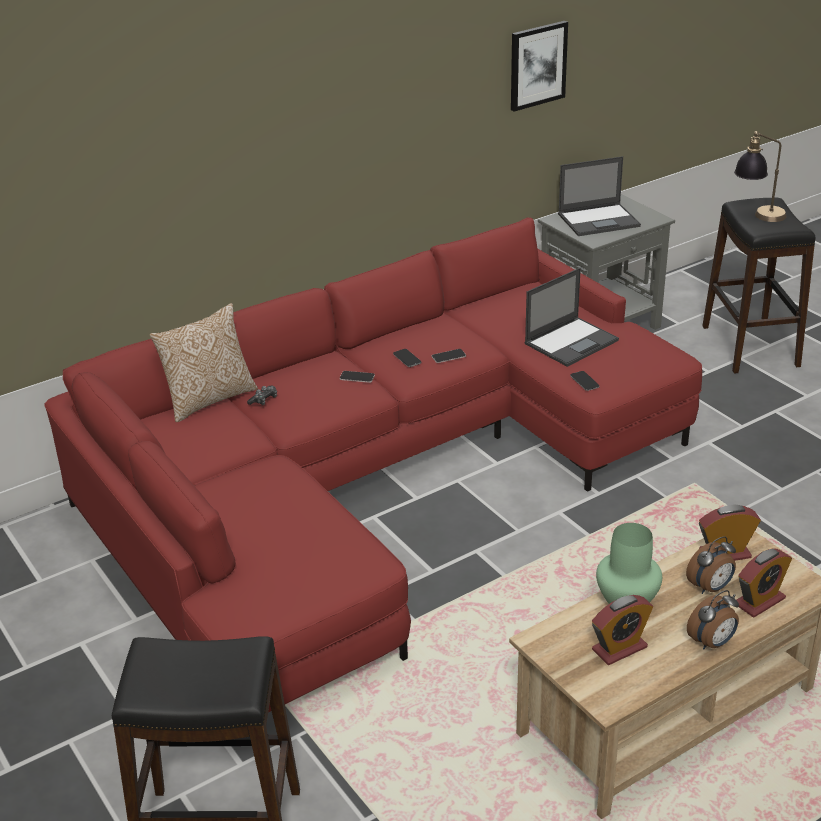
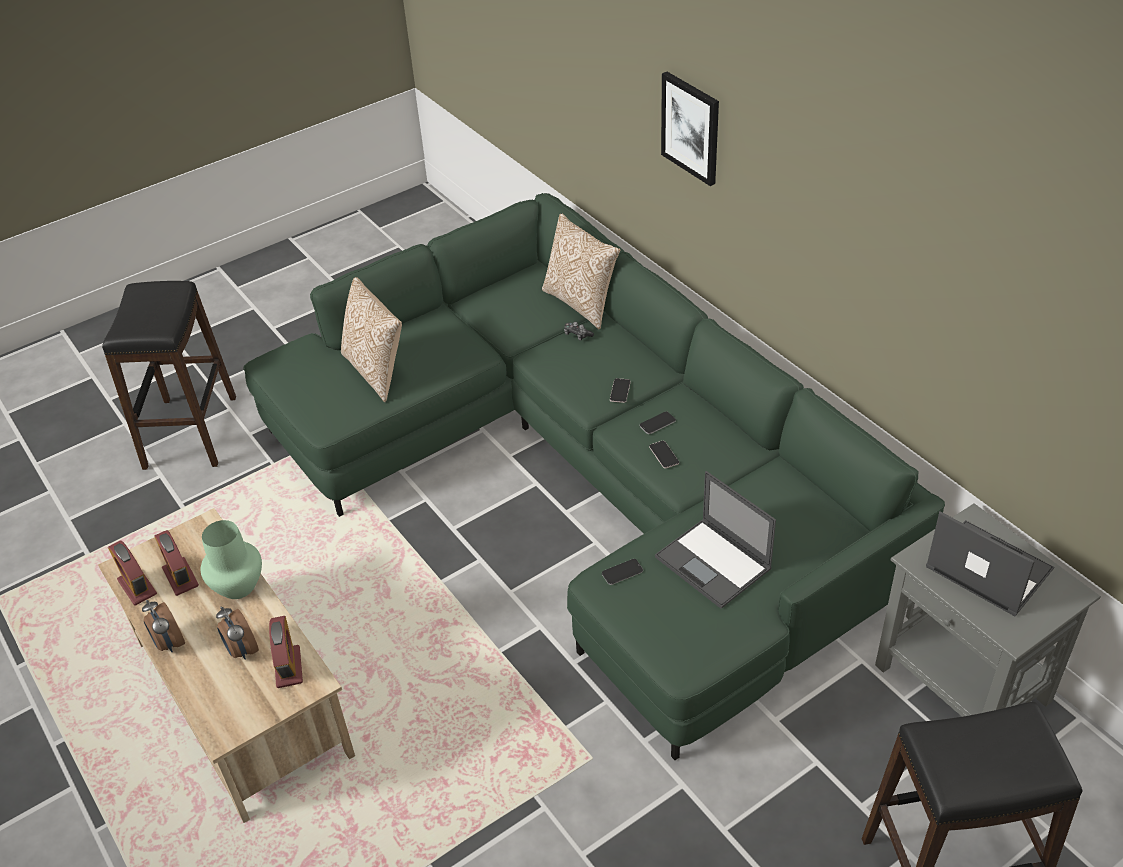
camera: 90 degrees right, 10 degrees up
red sofa [44,217,702,712] -> green sofa [243,193,945,760]
picture [511,21,568,112] -> picture moved to [661,72,719,186]
laptop [558,156,641,236] -> laptop turned 150 degrees clockwise [926,511,1054,616]
table lamp [734,131,787,222] -> none
alarm clock [737,548,792,618] -> alarm clock moved to [108,541,157,606]
none -> pillow [341,277,402,402]

